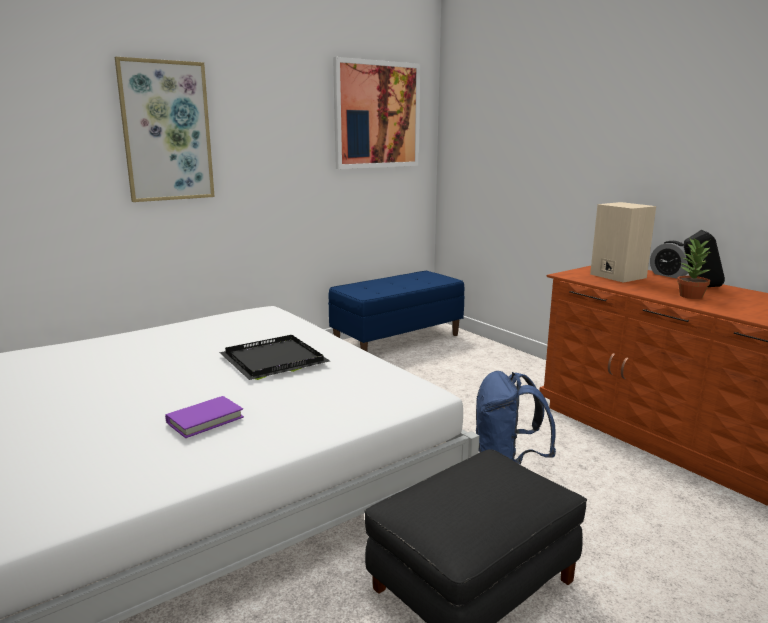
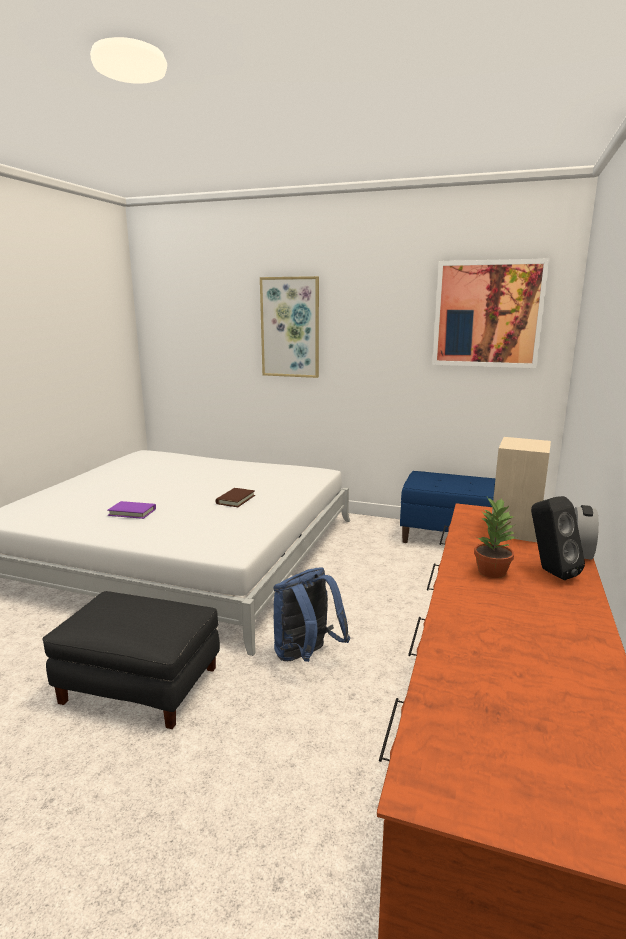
camera: 55 degrees right, 0 degrees up
black tray [219,335,330,380] -> brown book [216,488,255,507]

